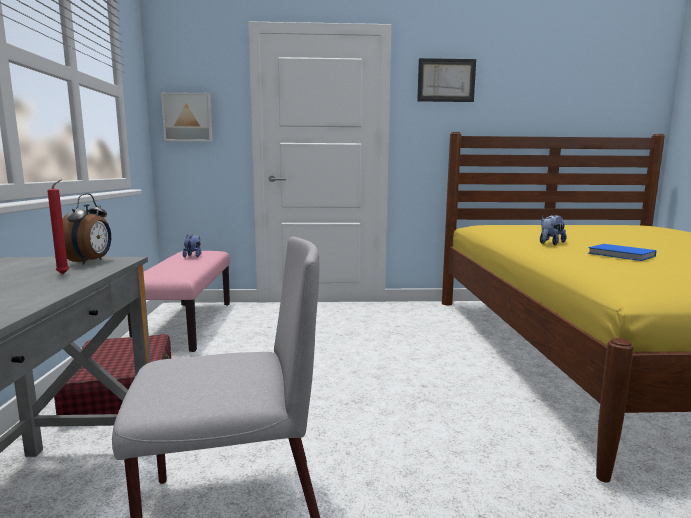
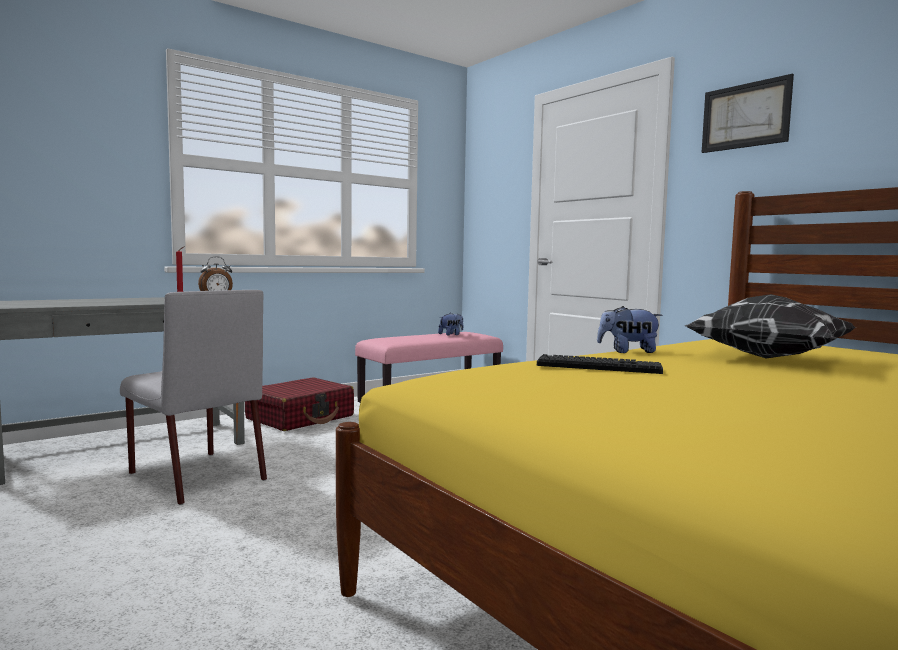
camera: 55 degrees right, 5 degrees down
picture [161,92,213,142] -> none
blue book [588,244,657,261] -> keyboard [537,354,663,374]
none -> pillow [685,294,856,358]

